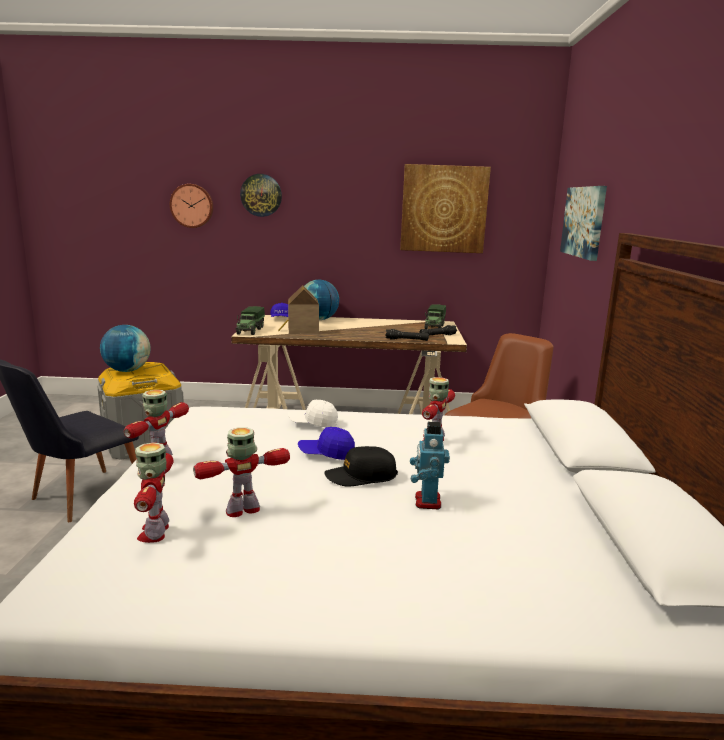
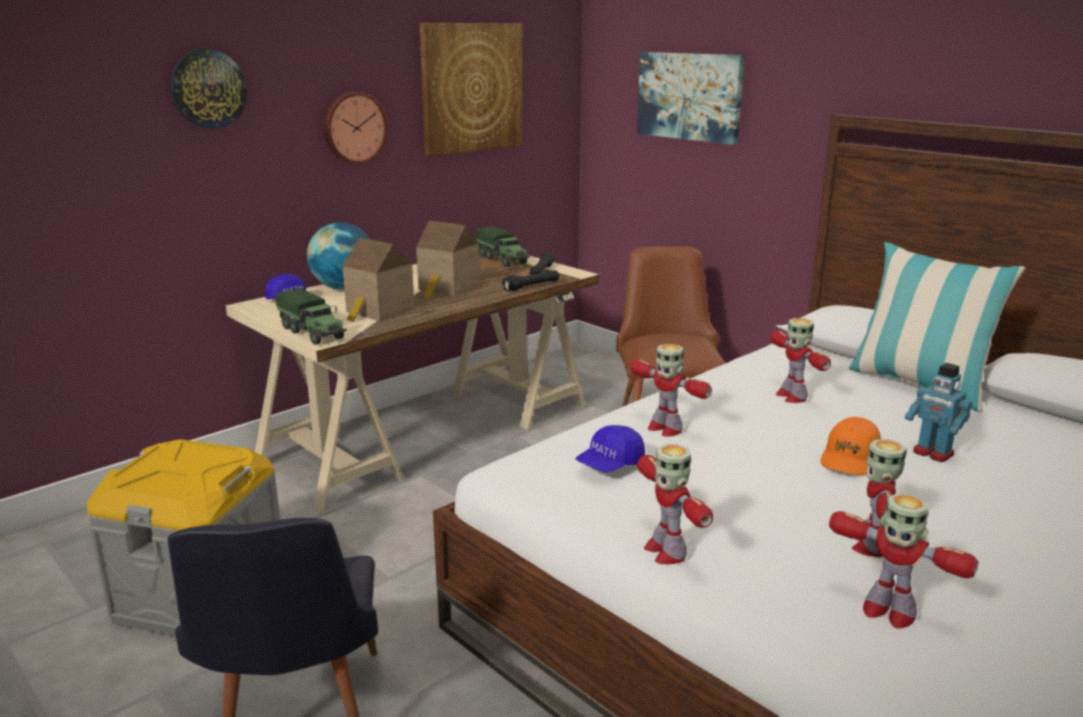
camera: 45 degrees left, 5 degrees up
globe [100,325,151,372] -> none
wall clock [170,184,213,228] -> wall clock moved to [324,92,388,164]
white cap [288,400,338,427] -> toy robot [630,344,712,437]
blue cap [298,427,355,460] -> blue cap moved to [575,425,645,473]
black cap [324,446,398,486] -> orange cap [821,417,881,475]
none -> toy house [416,221,480,298]
none -> pillow [849,242,1025,412]

